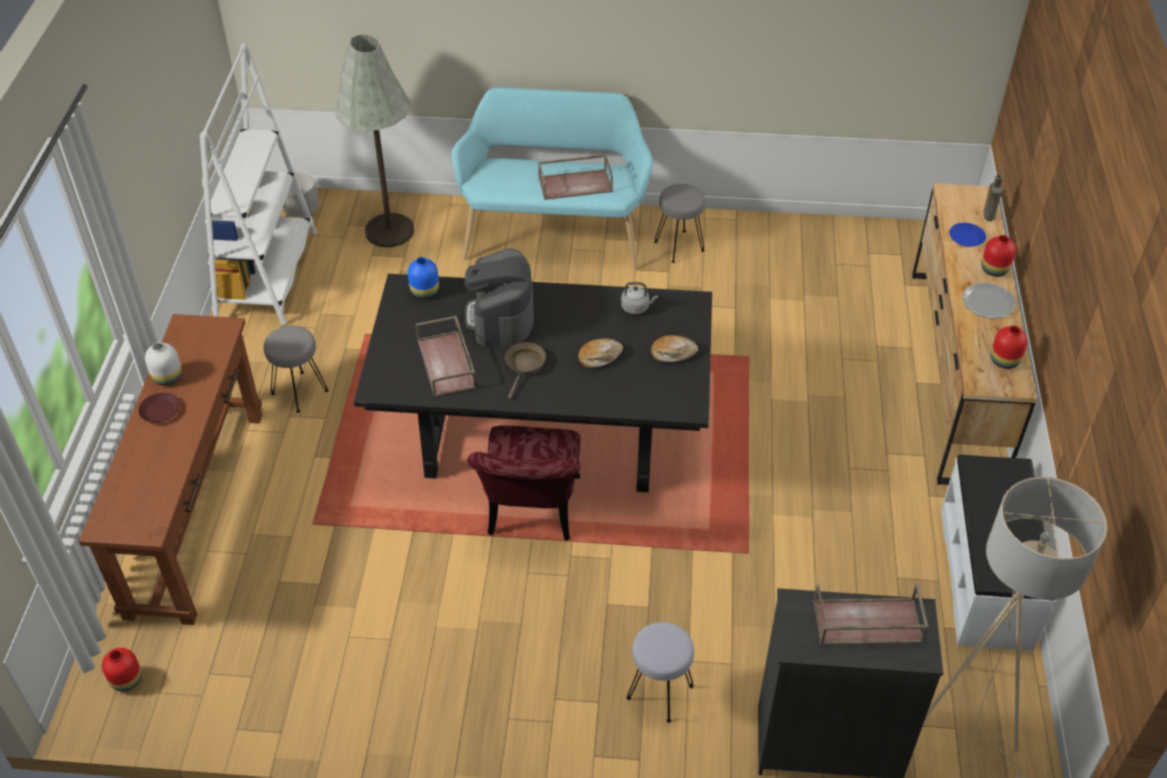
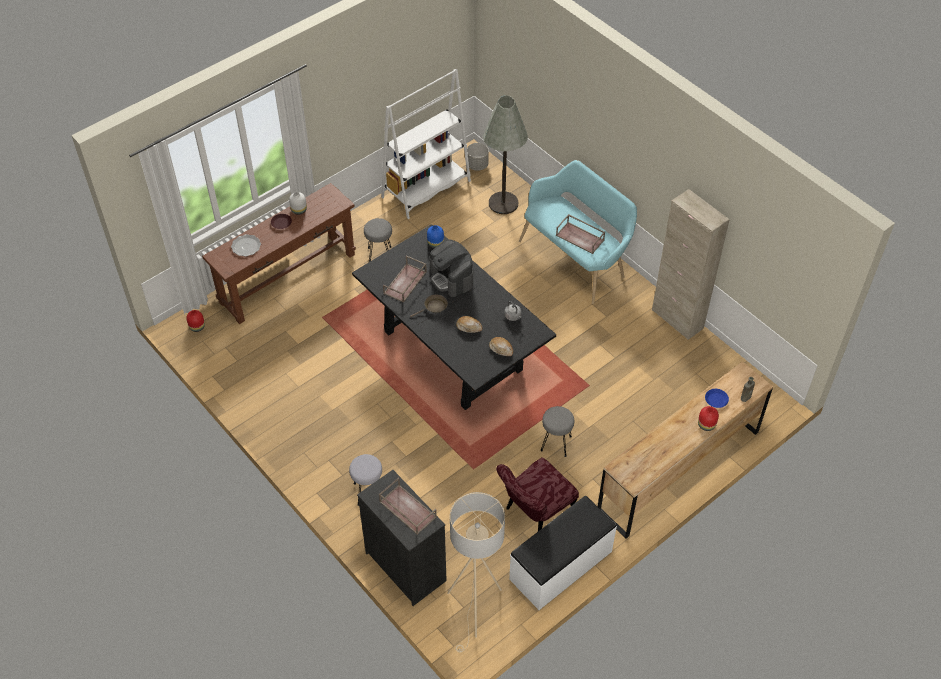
camera: 45 degrees right, 5 degrees up
coffee machine [464,248,534,346] -> coffee machine turned 75 degrees counterclockwise [430,240,473,297]
red chair [468,425,581,541] -> red chair moved to [496,457,579,531]
grey stool [654,184,705,263] -> grey stool moved to [540,406,574,457]
plate [962,282,1016,319] -> plate moved to [231,234,261,257]
red vase [991,326,1028,369] -> none
none -> beige cabinet [652,189,730,340]

